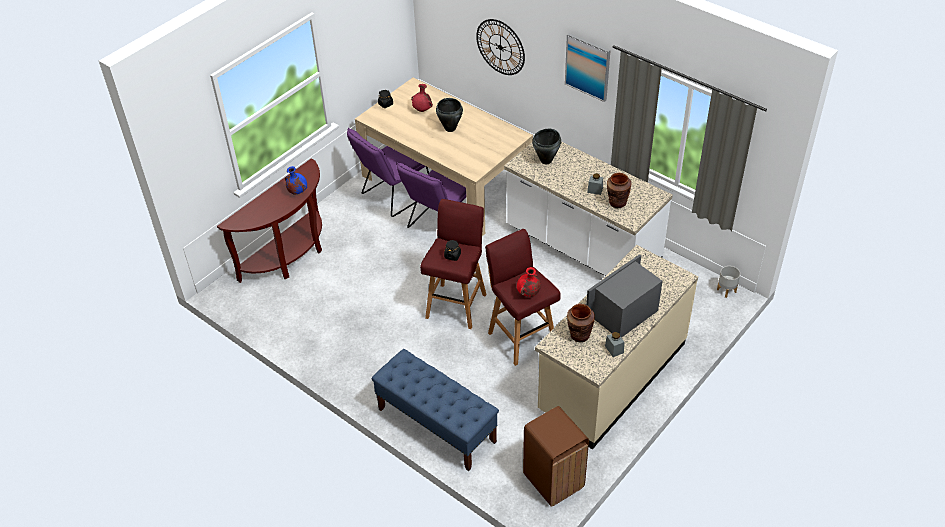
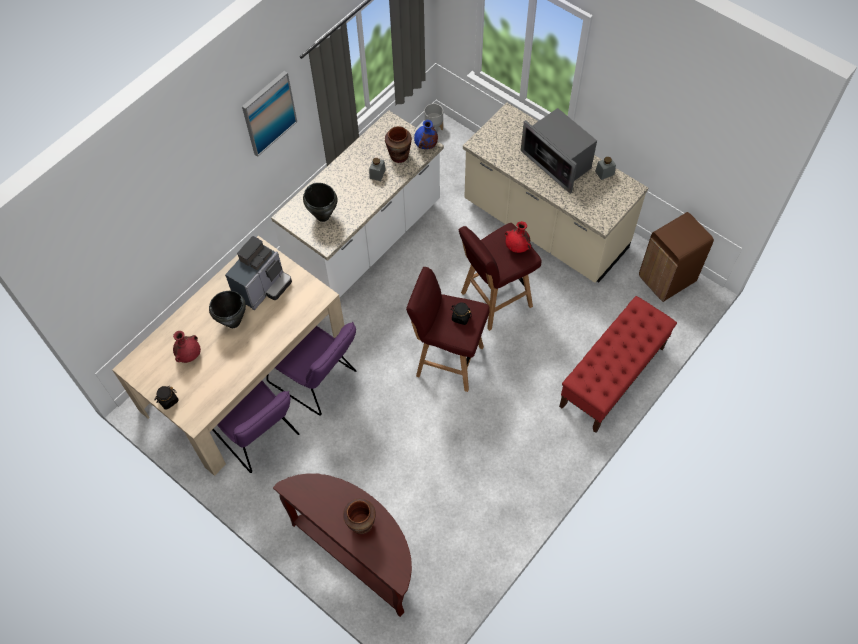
camera: 90 degrees left, 15 degrees up
blue vase [285,166,307,194] -> blue vase moved to [414,120,438,150]
blue bench [372,349,499,471] -> red bench [559,296,677,433]
wall clock [476,19,525,75] -> none
brown vase [567,304,595,342] -> brown vase moved to [343,499,376,535]
none -> coffee machine [225,236,292,310]

